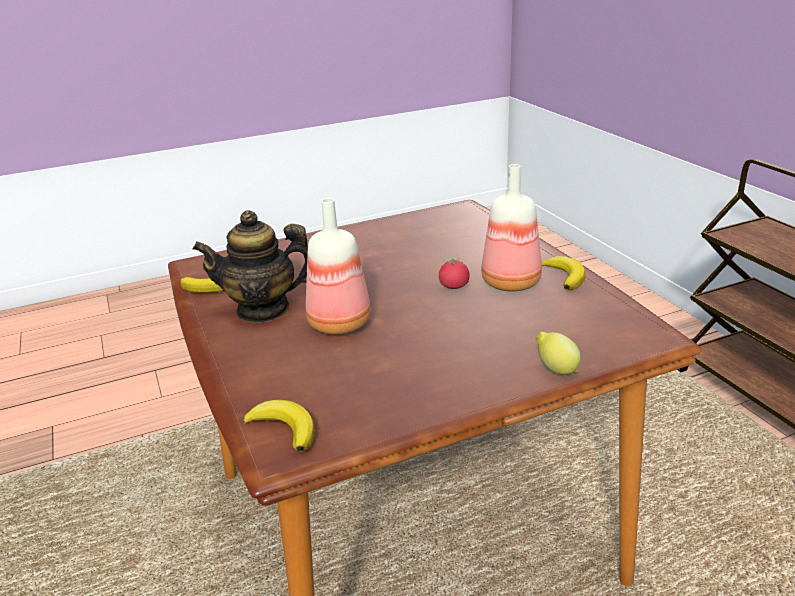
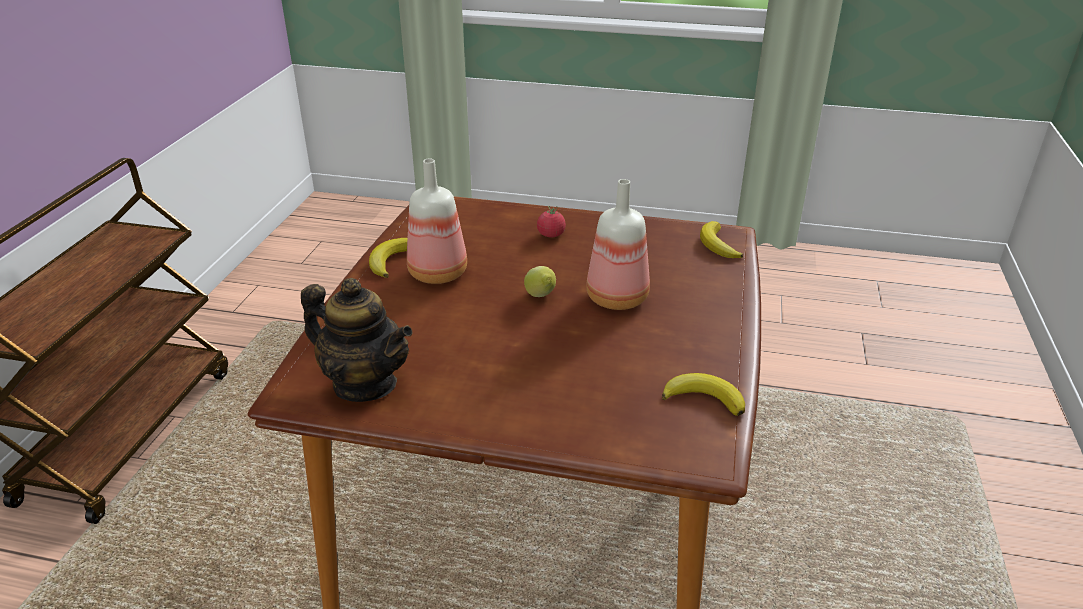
camera: 145 degrees left, 5 degrees up
teapot [192,210,308,323] -> teapot moved to [301,278,413,402]
tomato [439,256,470,289] -> tomato moved to [537,206,566,237]
lemon [536,332,581,375] -> lemon moved to [524,266,556,297]

